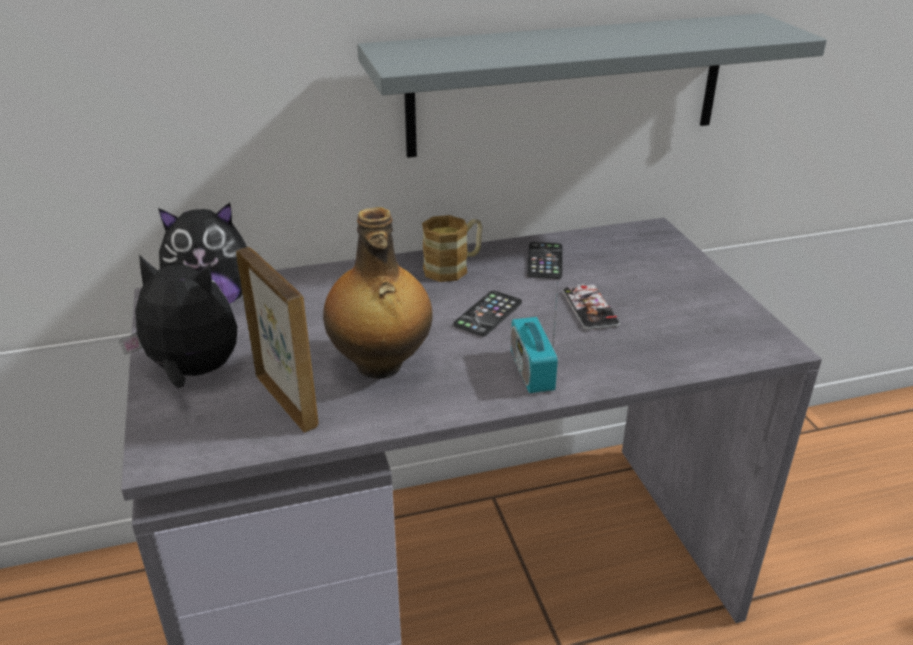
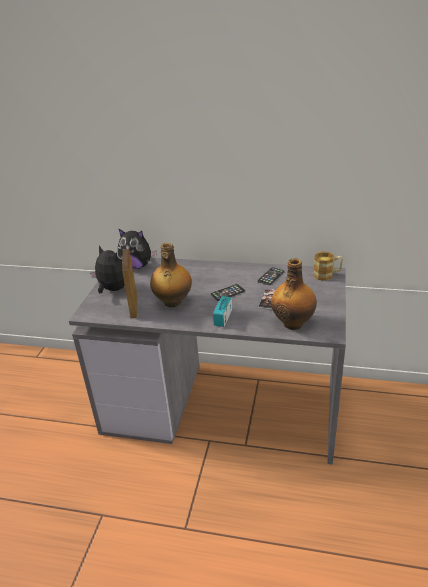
camera: 30 degrees right, 0 degrees up
grey shelf [357,13,827,158] -> none
mug [422,215,482,282] -> mug moved to [313,251,343,281]
none -> bottle [271,258,317,330]

